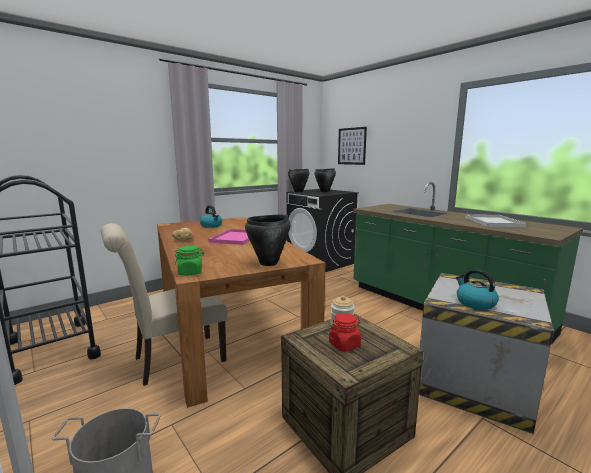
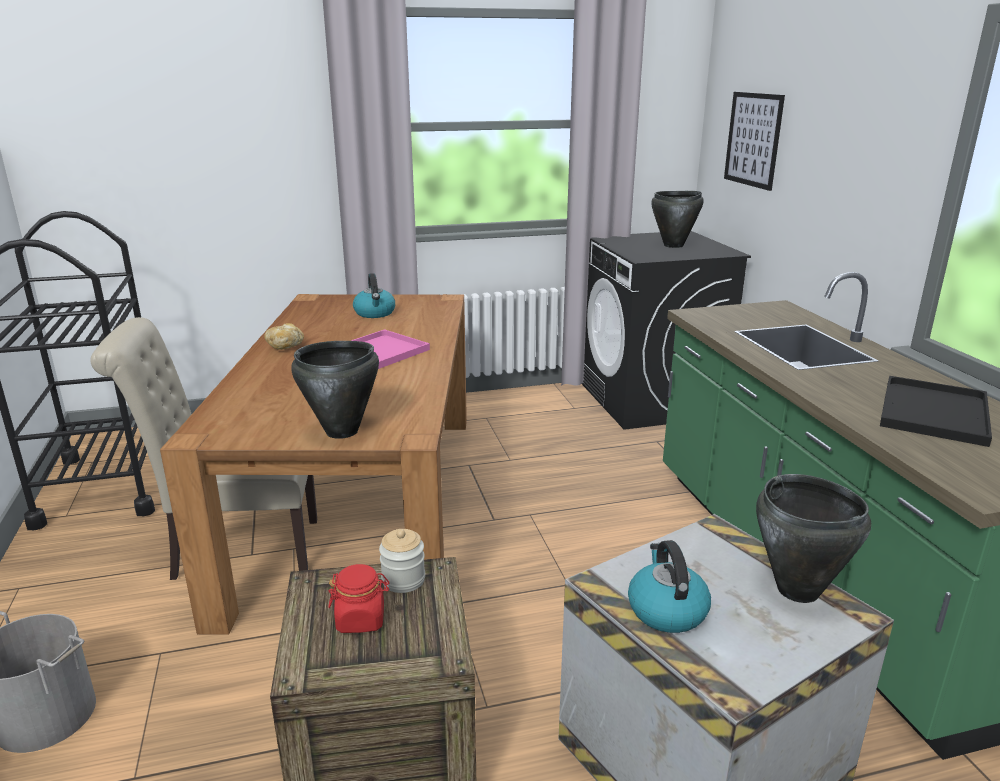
camera: 25 degrees right, 10 degrees up
green jar [175,245,205,275] -> none
black cooking pot [288,169,310,192] -> black cooking pot moved to [756,474,871,603]
white tray [465,214,526,227] -> black tray [880,376,992,447]

